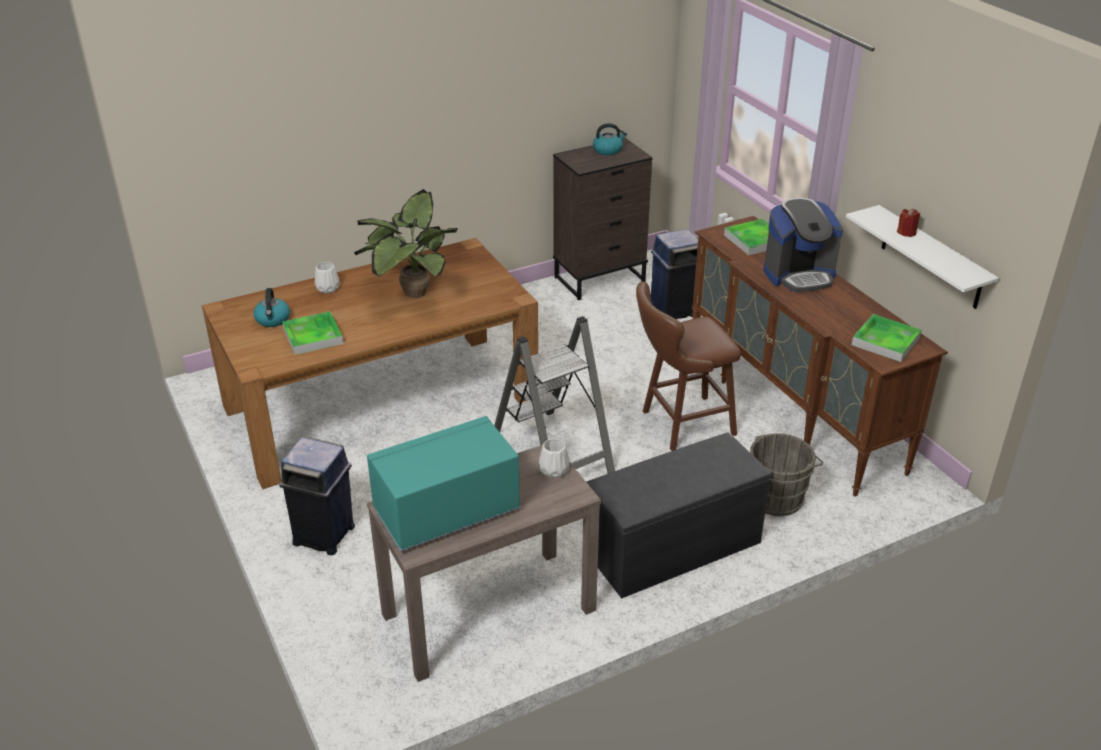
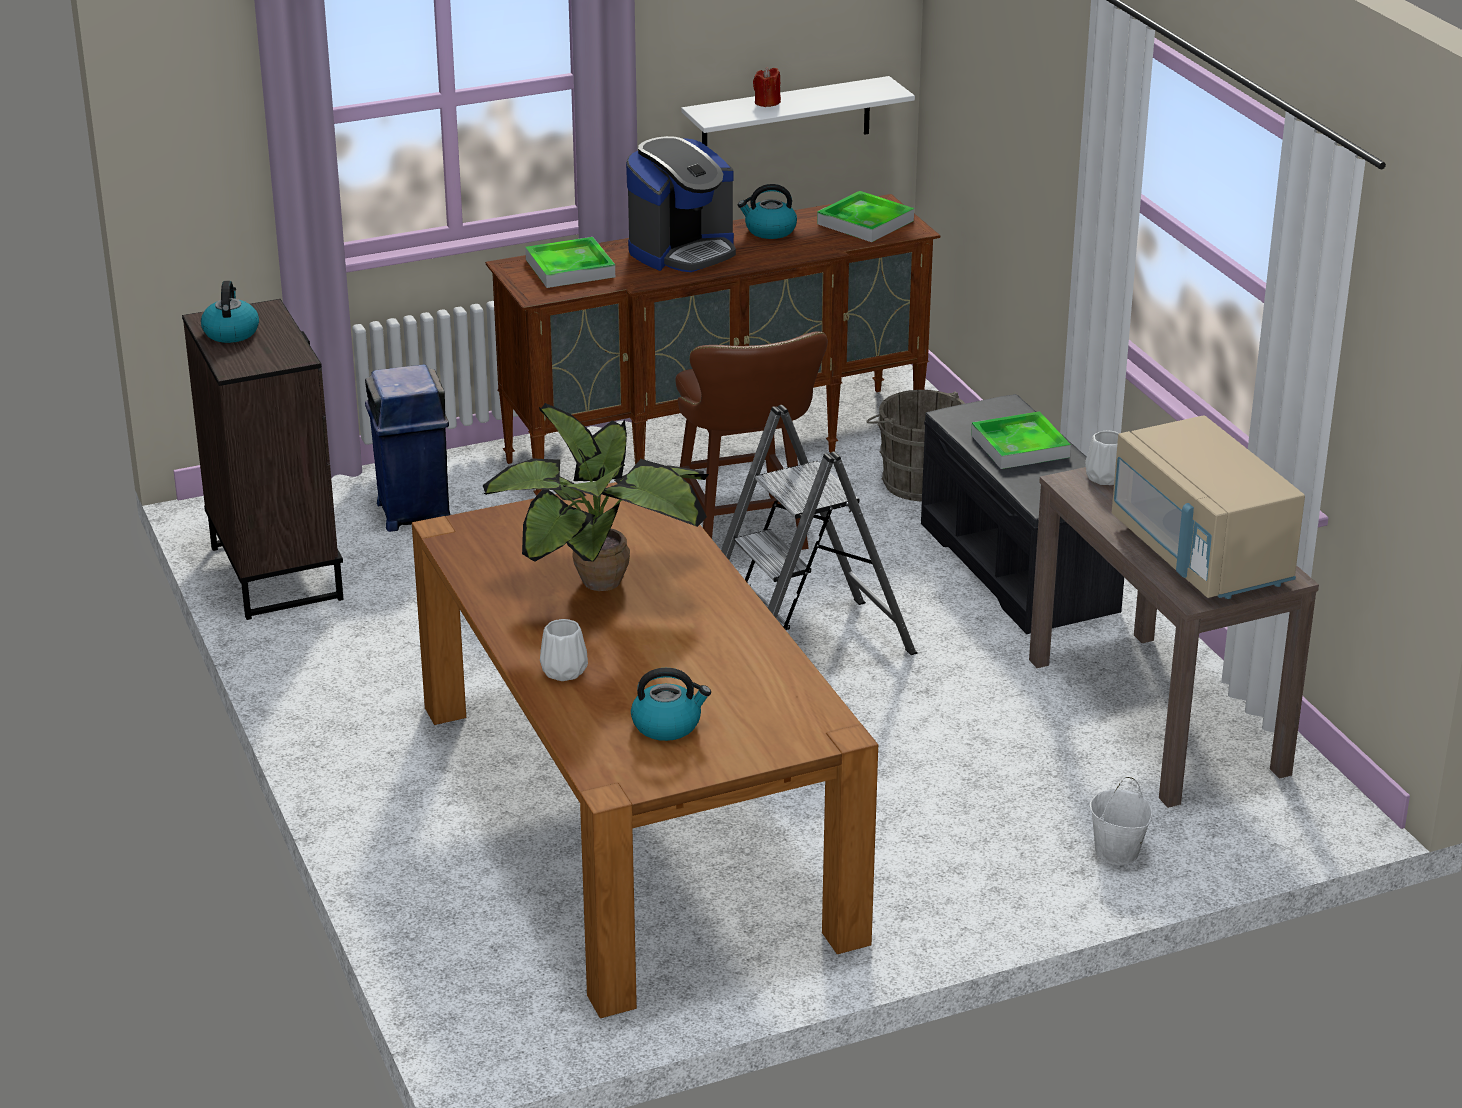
camera: 85 degrees left, 5 degrees down
blue trash can [279,437,355,555] -> none
tray [282,311,344,355] -> tray moved to [971,411,1071,469]
turquoise microwave [367,416,520,552] -> beige microwave [1112,416,1305,599]
coffee machine [763,198,843,292] -> coffee machine turned 60 degrees clockwise [626,136,736,272]
none -> kettle [738,184,797,239]
none -> white bucket [1090,777,1153,865]

